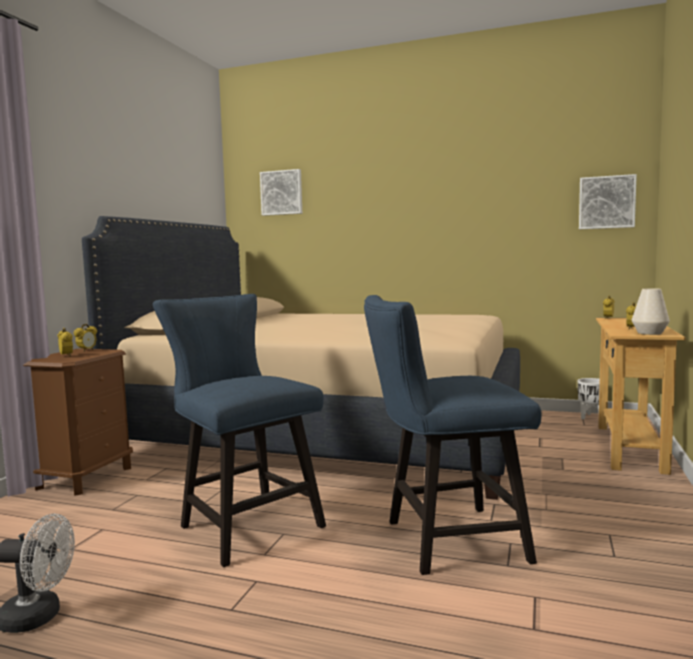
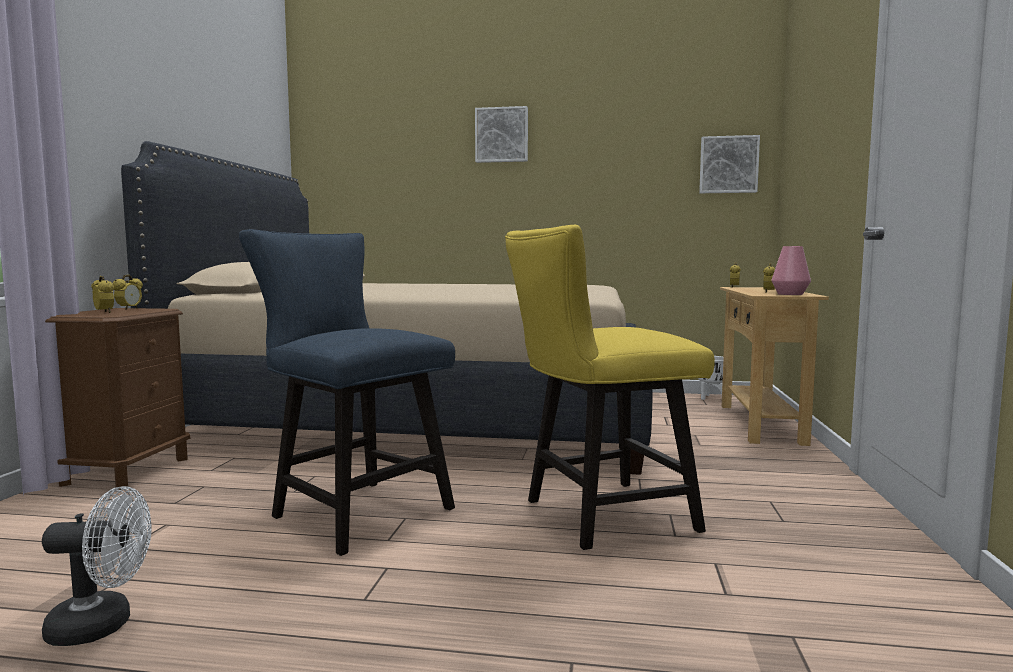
camera: 10 degrees left, 0 degrees up
picture [260,169,302,216] -> picture moved to [475,106,528,163]
blue chair [364,295,542,575] -> yellow chair [505,225,715,550]
white vase [632,288,670,335] -> pink vase [771,246,811,295]

